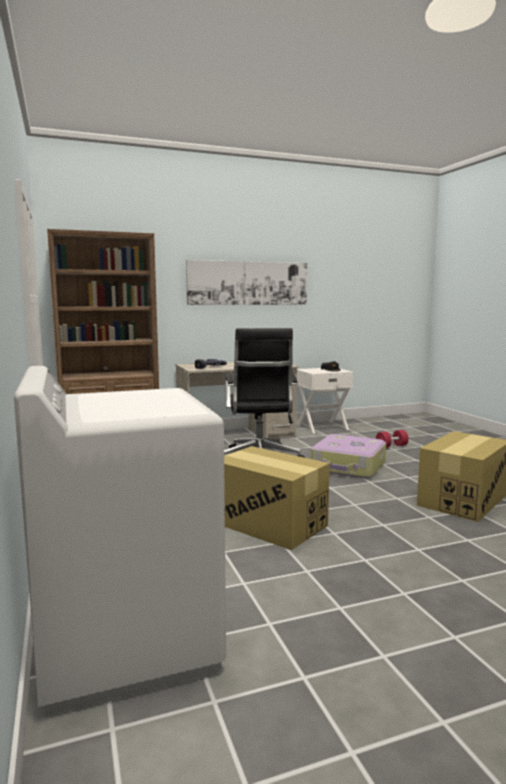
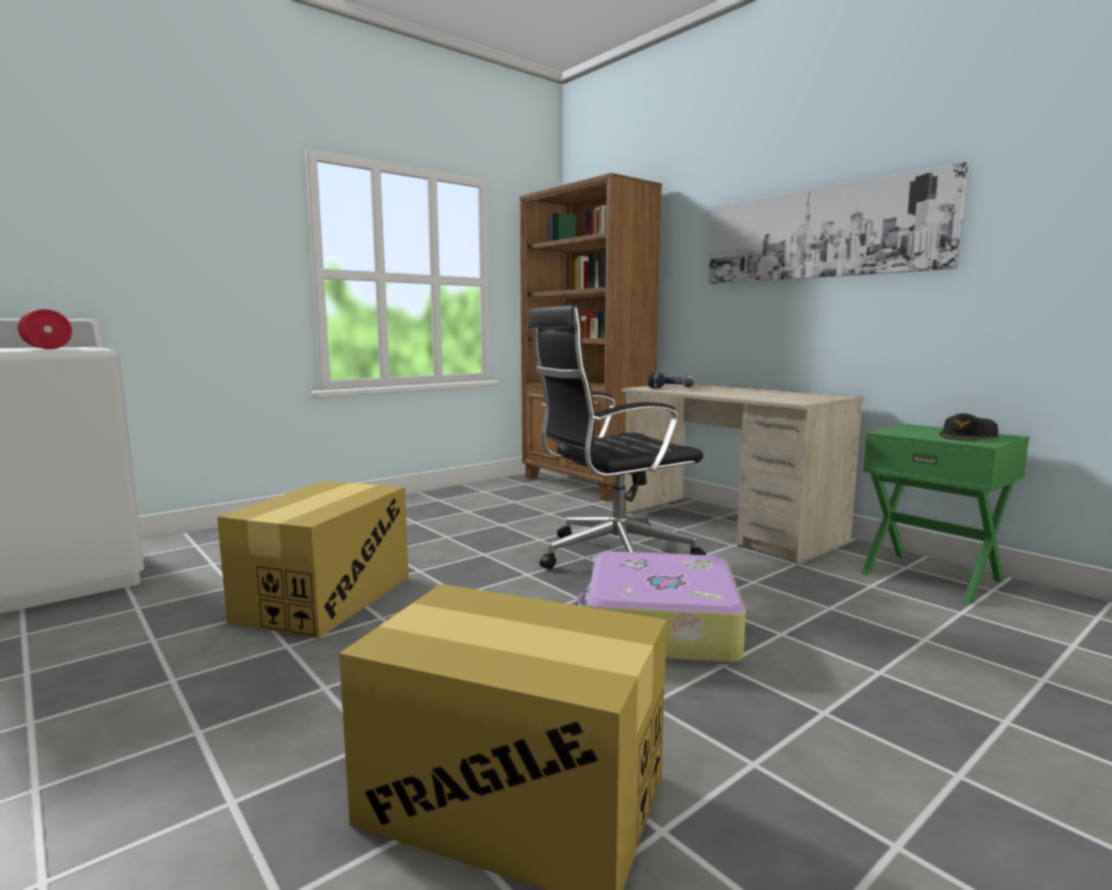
camera: 70 degrees right, 0 degrees up
white nightstand [297,368,353,433] -> green nightstand [861,424,1030,604]
red dumbbell [376,430,408,448] -> red dumbbell moved to [18,309,72,349]

